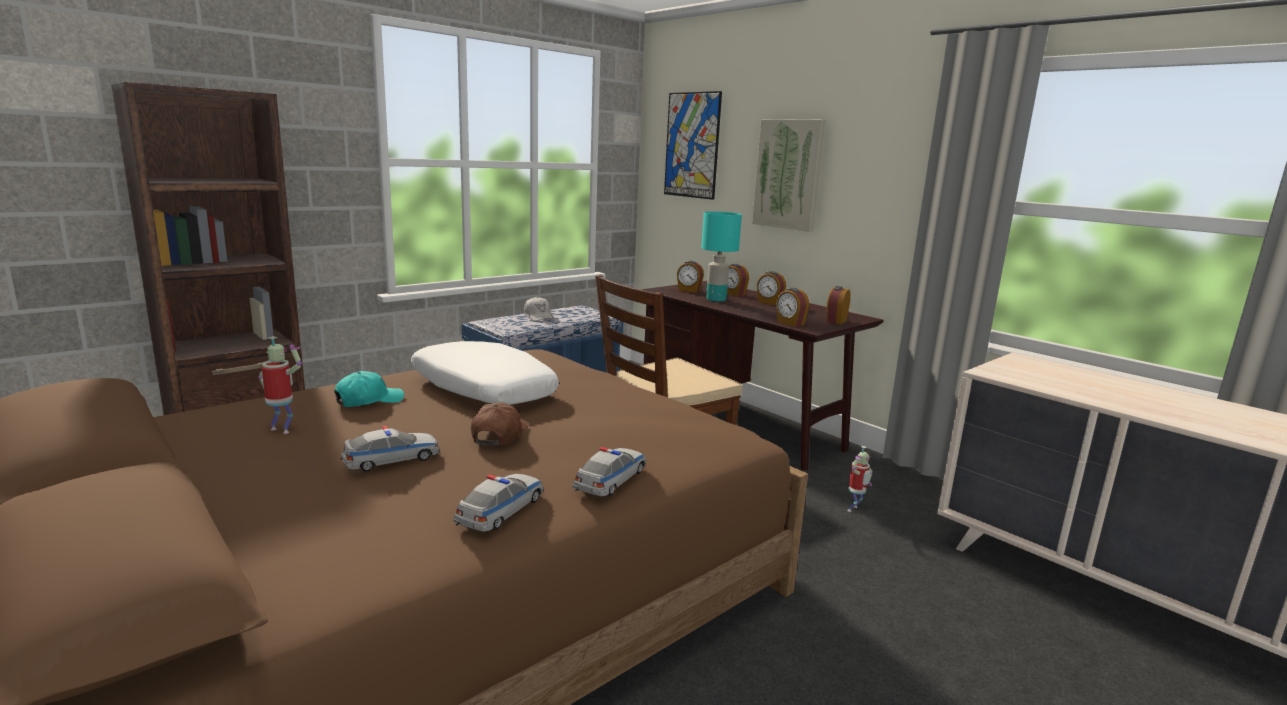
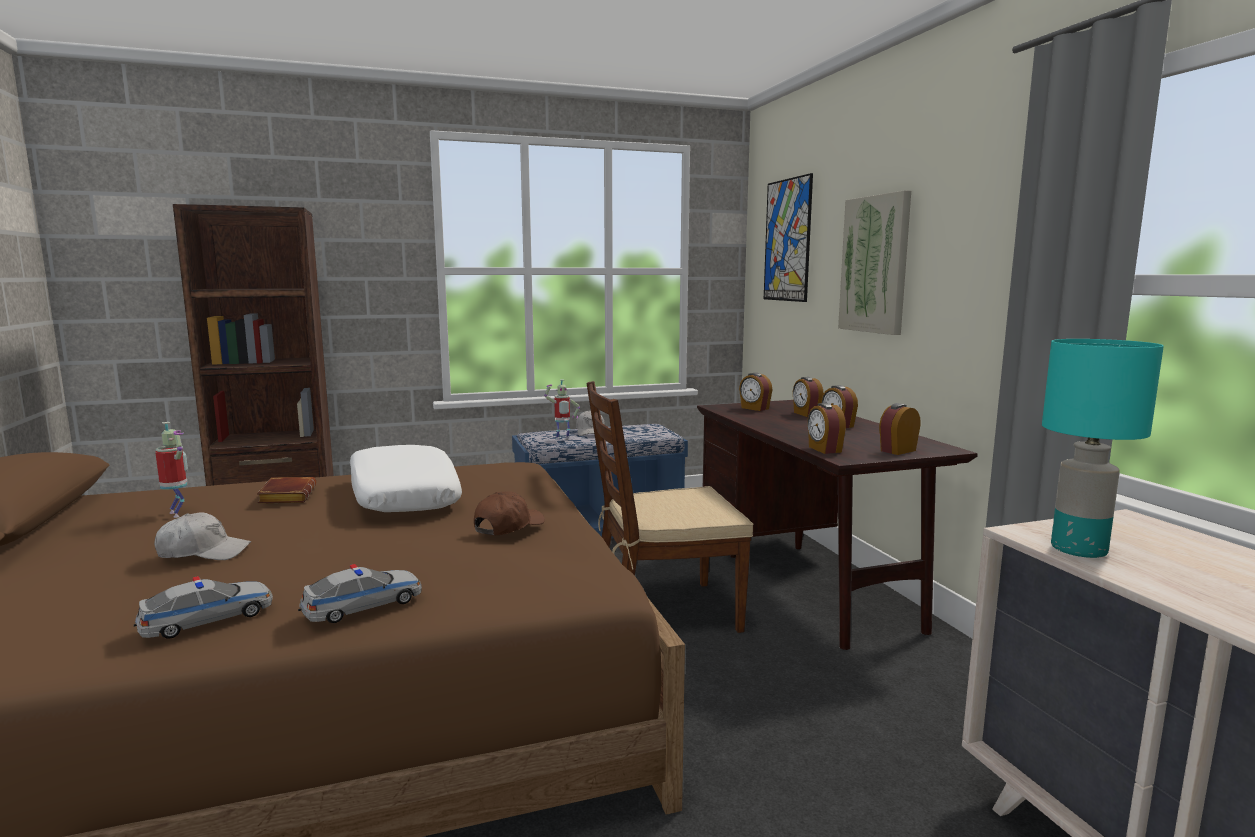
camera: 25 degrees right, 5 degrees down
turquoise cap [334,371,404,407] -> brown book [257,477,316,503]
toy car [340,426,439,471] -> white cap [154,512,251,560]
brown cap [471,402,528,445] -> brown cap moved to [474,492,545,535]
turquoise table lamp [701,211,742,302] -> turquoise table lamp moved to [1042,339,1164,558]
toy robot [847,446,873,512] -> toy robot moved to [544,379,580,440]

